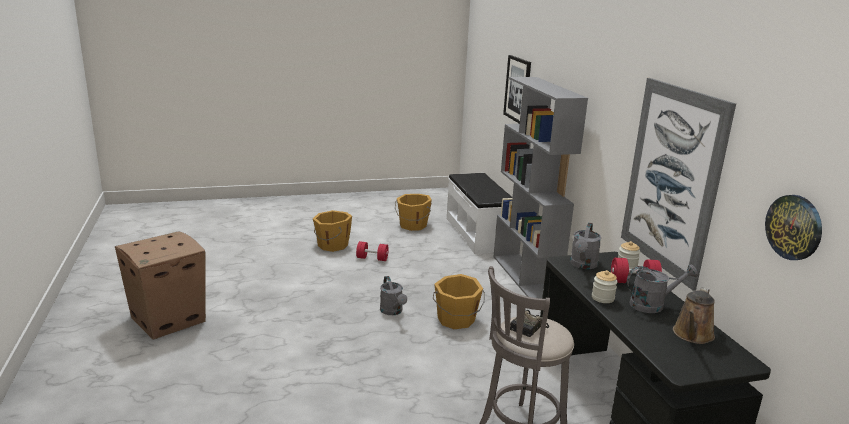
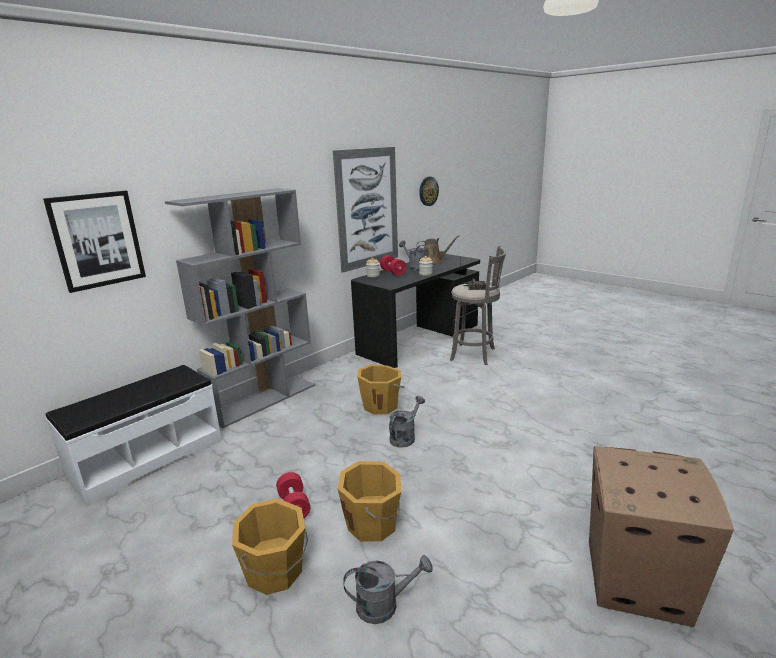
camera: 120 degrees left, 0 degrees up
orange bucket [395,194,432,231] -> orange bucket moved to [338,461,401,542]
grey watering can [570,223,602,269] -> grey watering can moved to [343,555,433,624]

